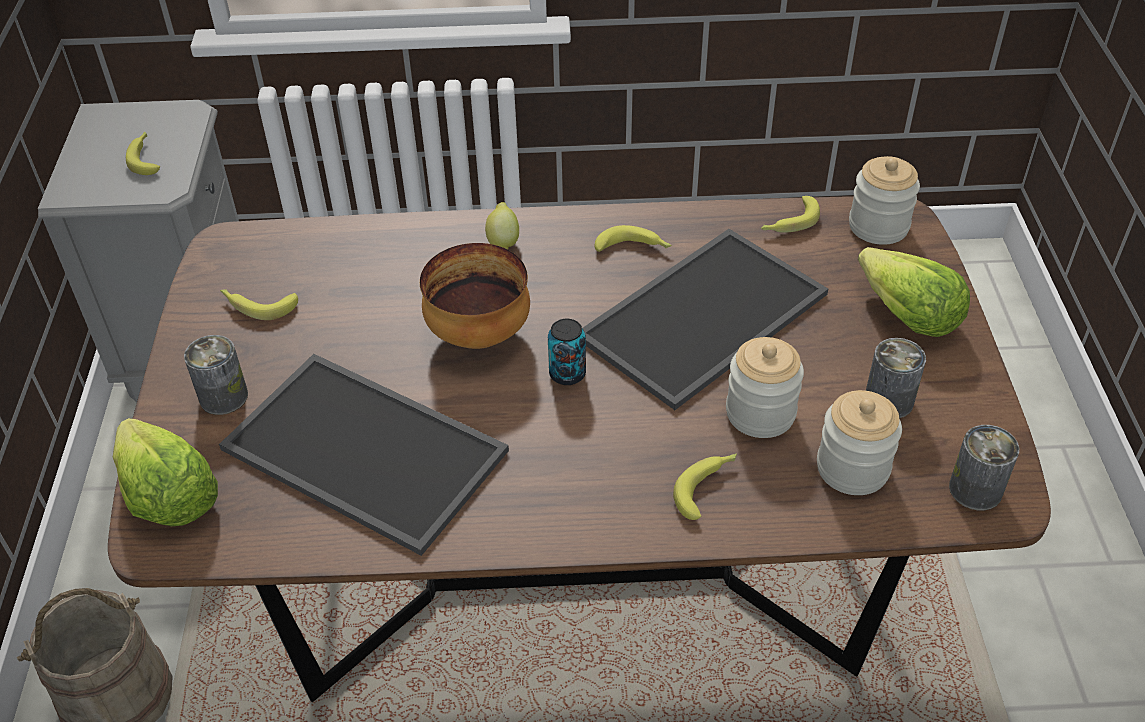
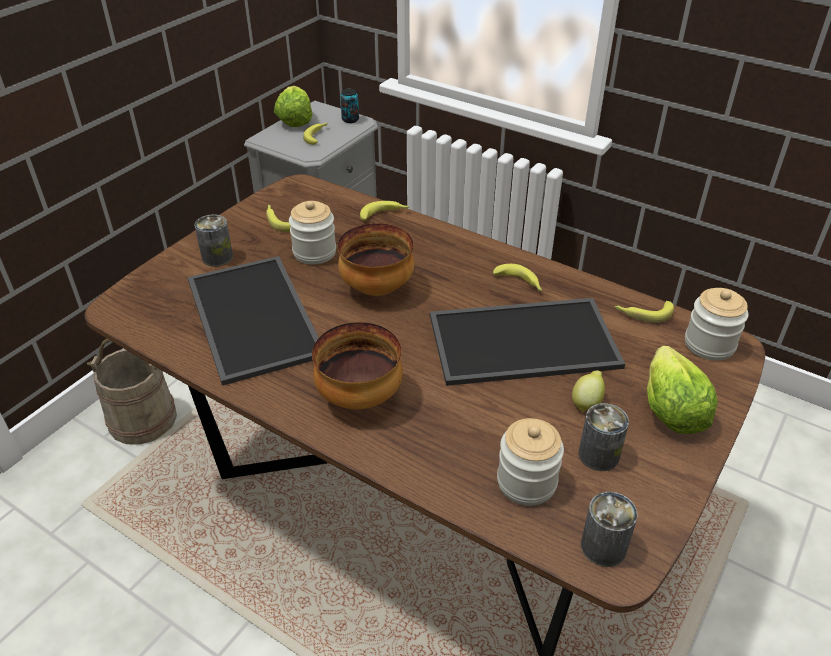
camera: 35 degrees right, 5 degrees down
lettuce [113,418,218,526] -> lettuce moved to [274,86,312,127]
lemon [485,202,519,249] -> lemon moved to [572,371,605,413]
can [548,319,586,385] -> can moved to [340,89,359,123]
banana [673,453,737,520] -> banana moved to [360,201,410,221]
jar [726,337,804,438] -> jar moved to [289,201,336,264]
none -> bowl [312,322,403,410]

